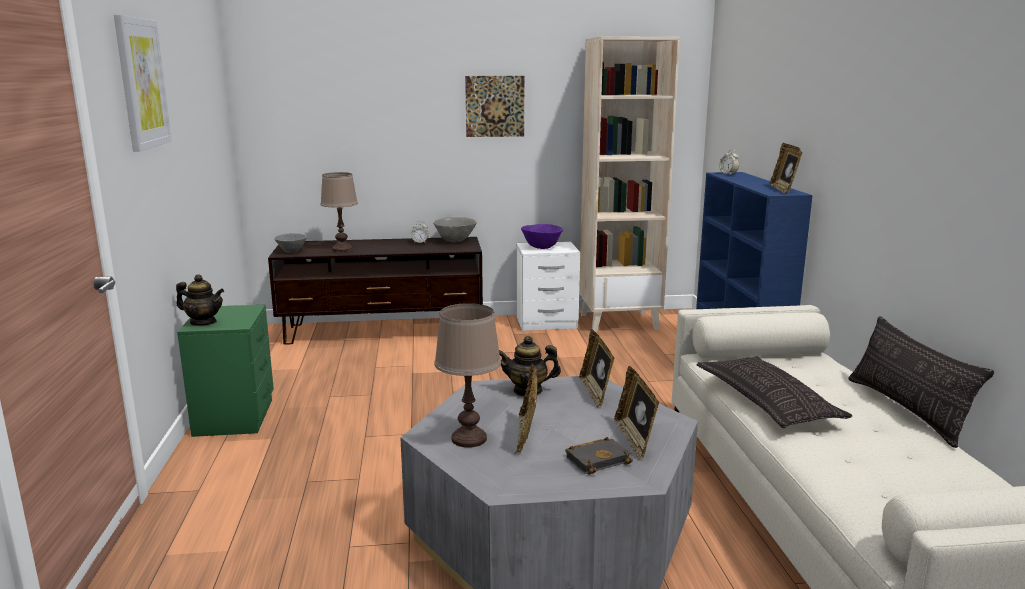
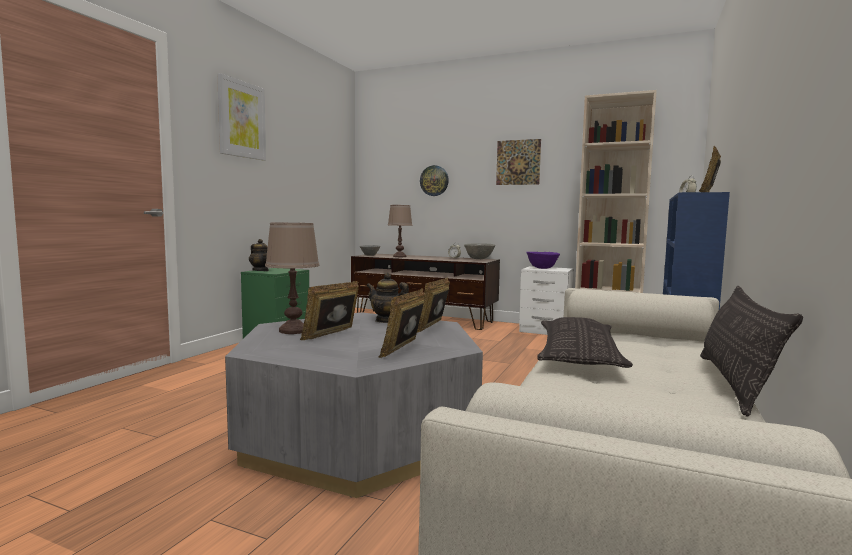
camera: 30 degrees right, 10 degrees down
black book [565,437,633,475] -> none
none -> wall clock [420,165,449,196]

